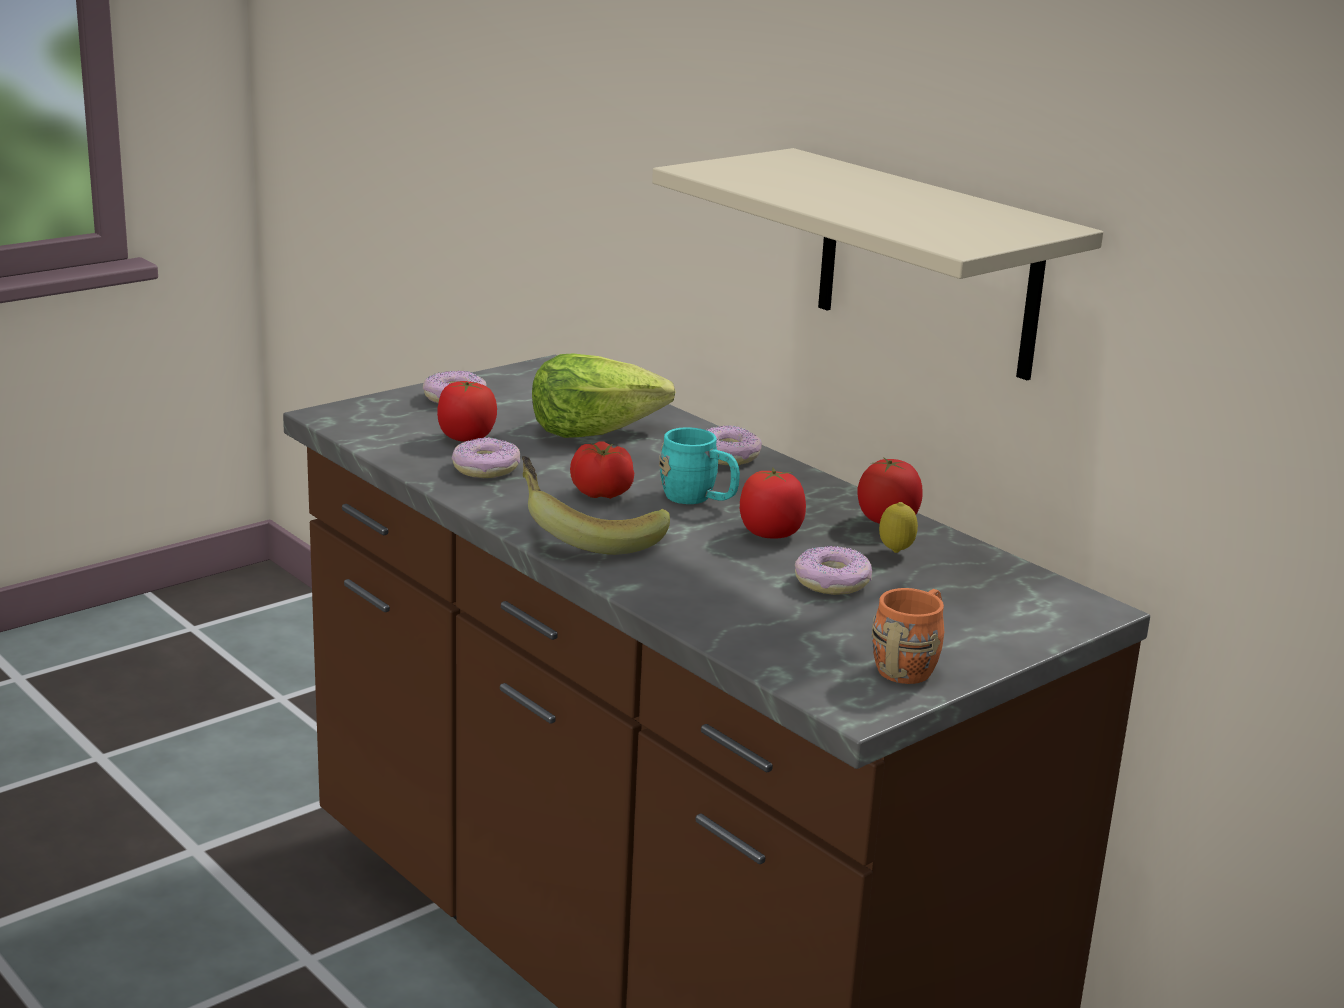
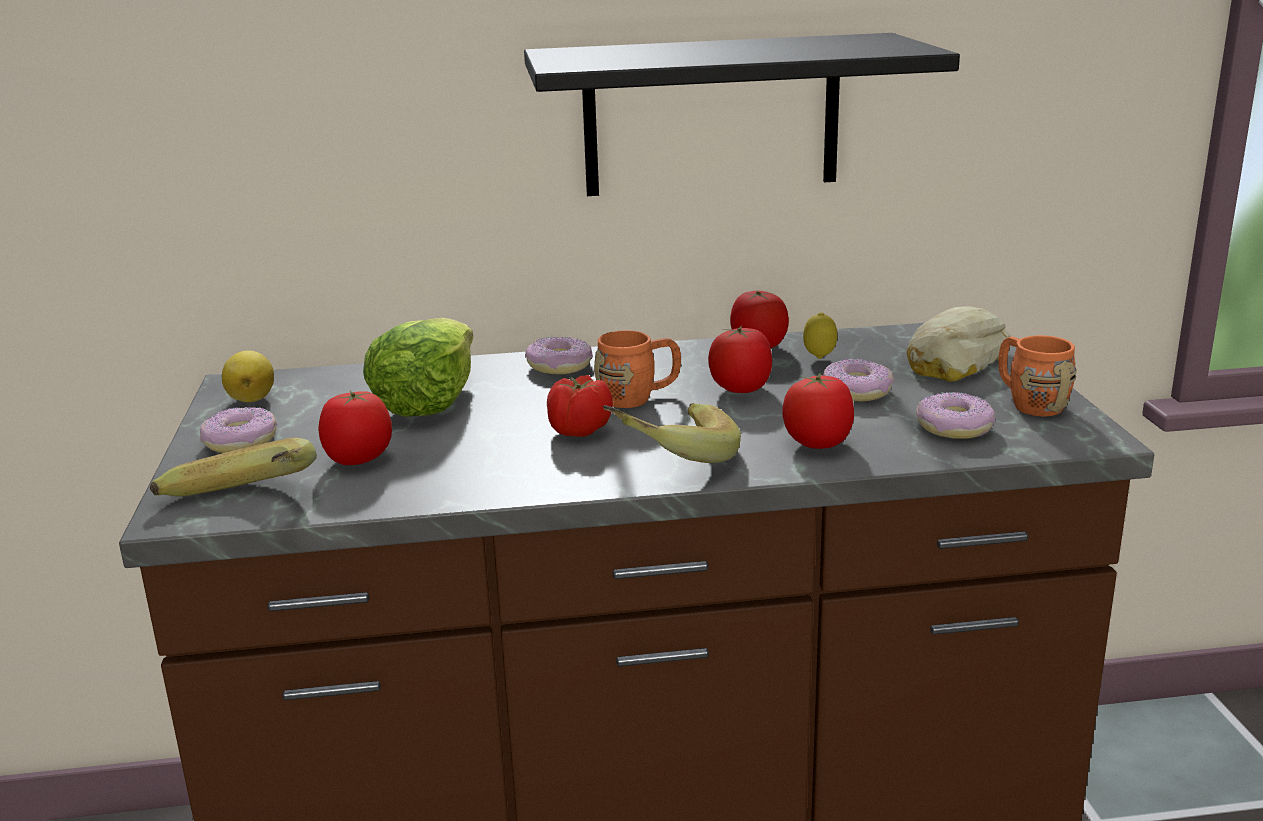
camera: 55 degrees left, 0 degrees up
donut [452,437,520,478] -> donut moved to [916,392,995,439]
beige shelf [652,148,1103,380] -> black shelf [524,33,960,196]
turquoise mug [659,427,740,504] -> orange mug [594,330,681,408]
none -> banana [150,438,317,496]
none -> lemon [222,351,274,402]
none -> tomato [782,373,854,449]
none -> bread [906,306,1010,382]

